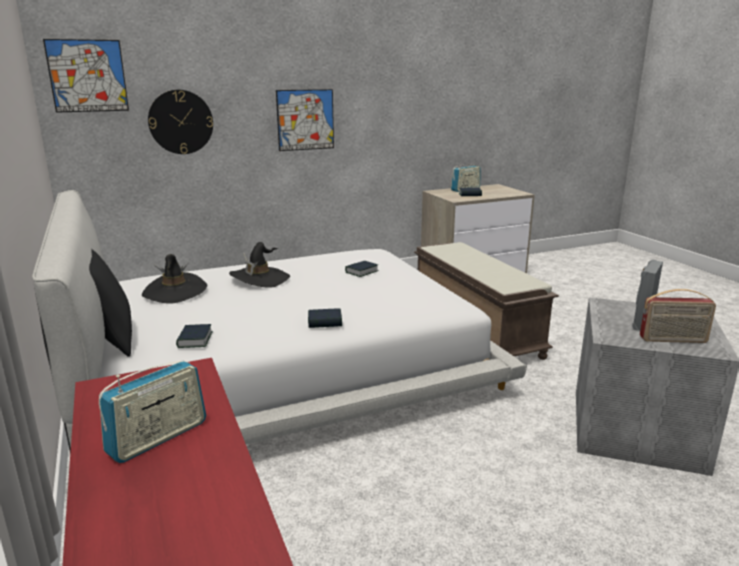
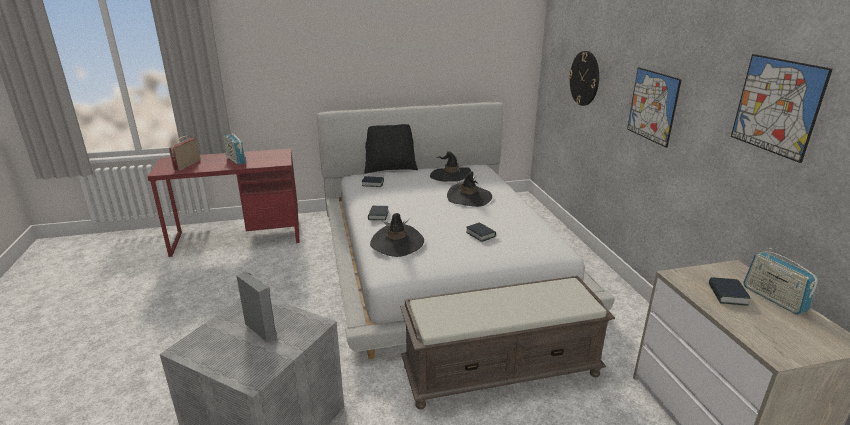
camera: 100 degrees right, 5 degrees up
picture [43,39,129,113] -> picture moved to [731,54,833,163]
radio [640,289,716,343] -> radio moved to [169,136,200,171]
none -> black hat [370,213,424,257]

